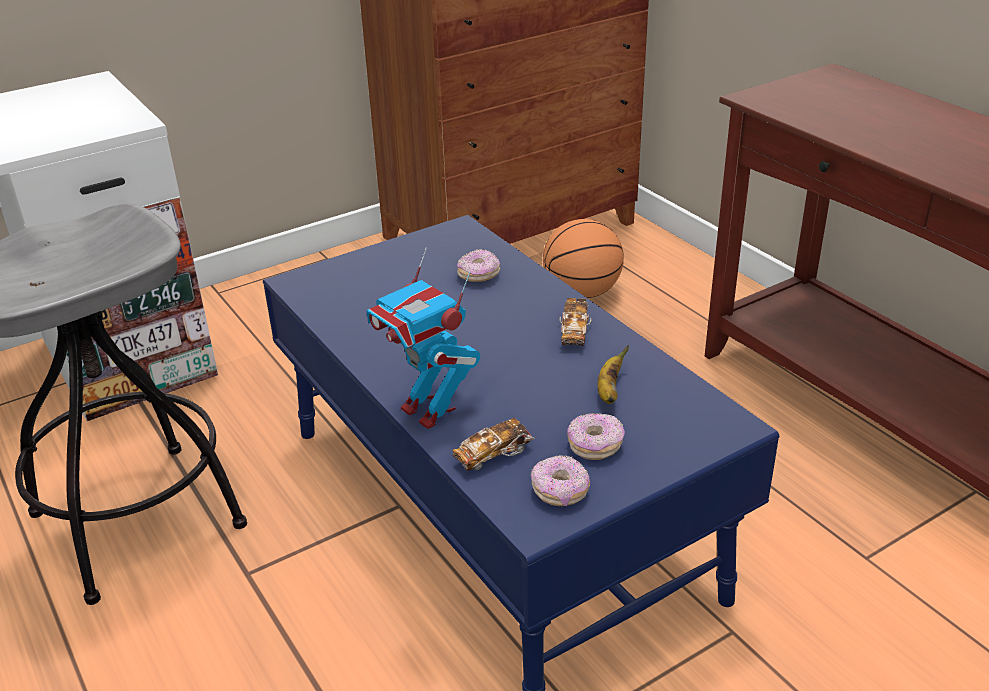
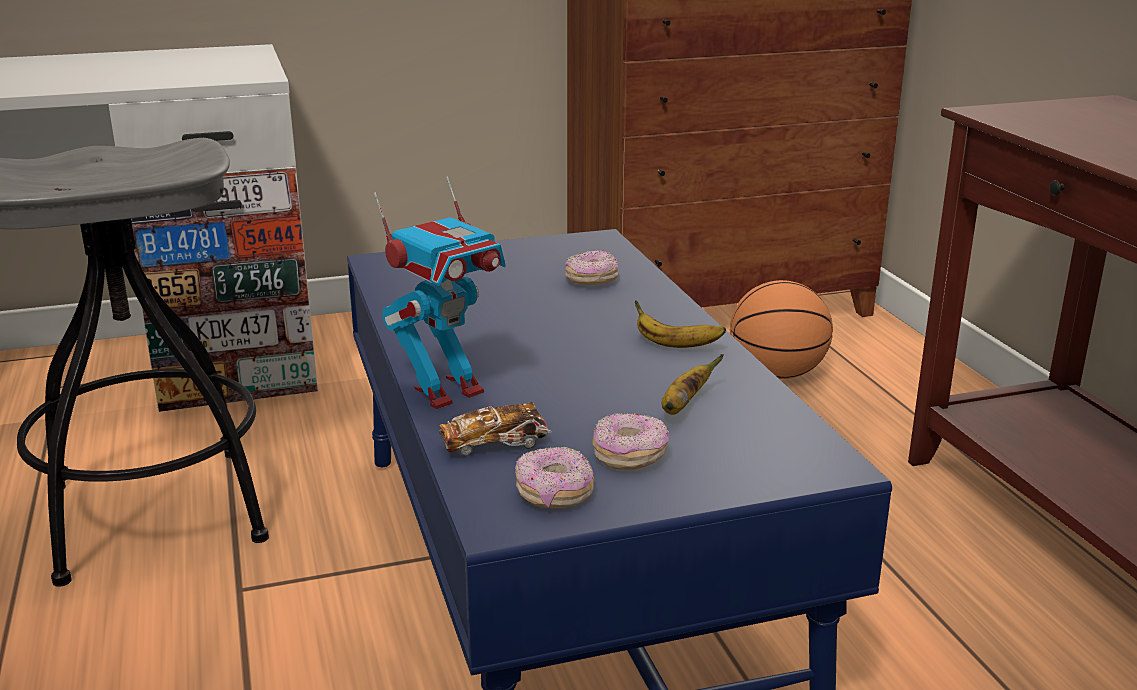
camera: 15 degrees right, 10 degrees down
toy robot [367,247,480,429] -> toy robot turned 105 degrees counterclockwise [374,176,506,409]
toy car [559,298,592,346] -> banana [635,301,726,348]

